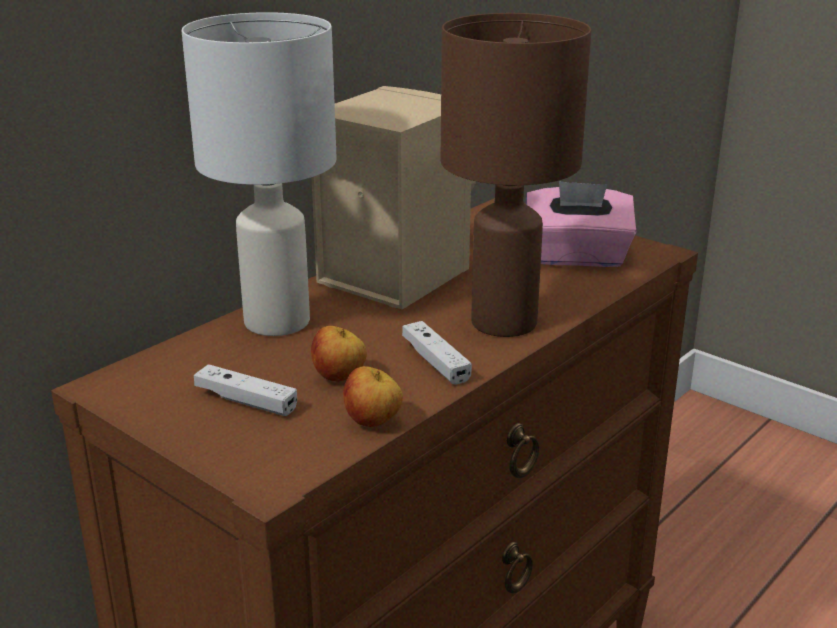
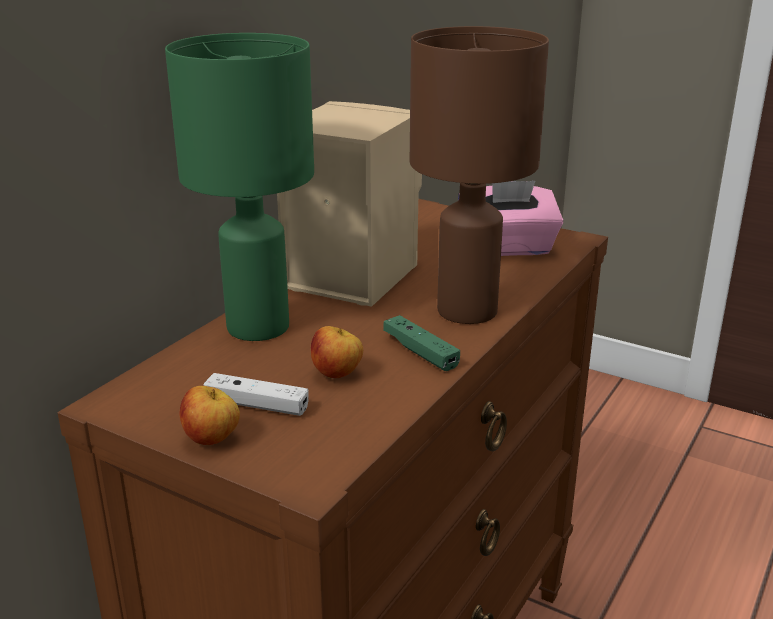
camera: 10 degrees left, 0 degrees up
white table lamp [182,12,337,336] -> green table lamp [165,33,314,341]
apple [343,366,403,427] -> apple moved to [179,386,240,445]
white game controller [402,321,472,385] -> green game controller [383,315,460,371]

